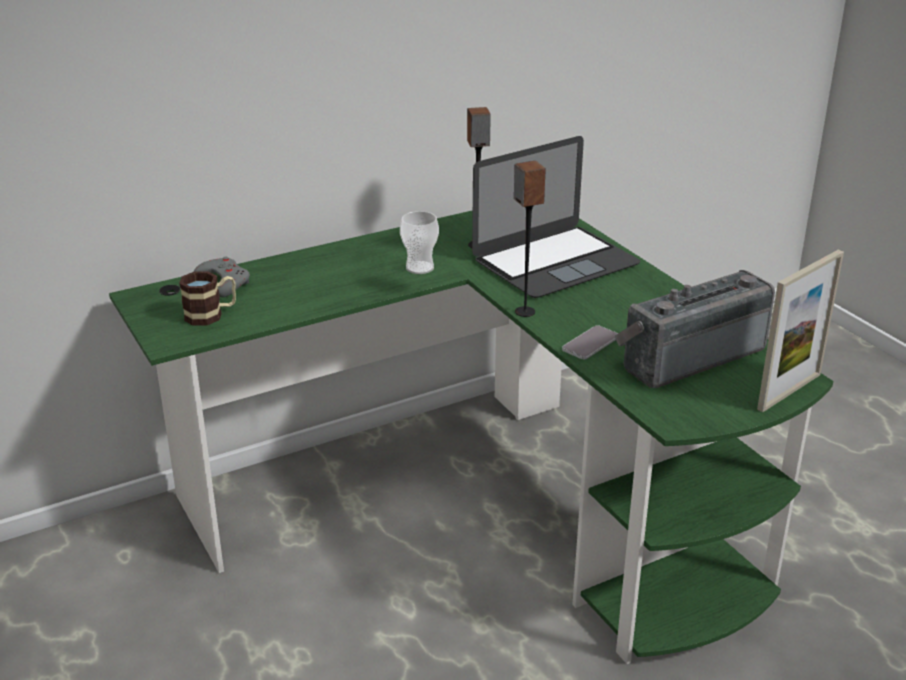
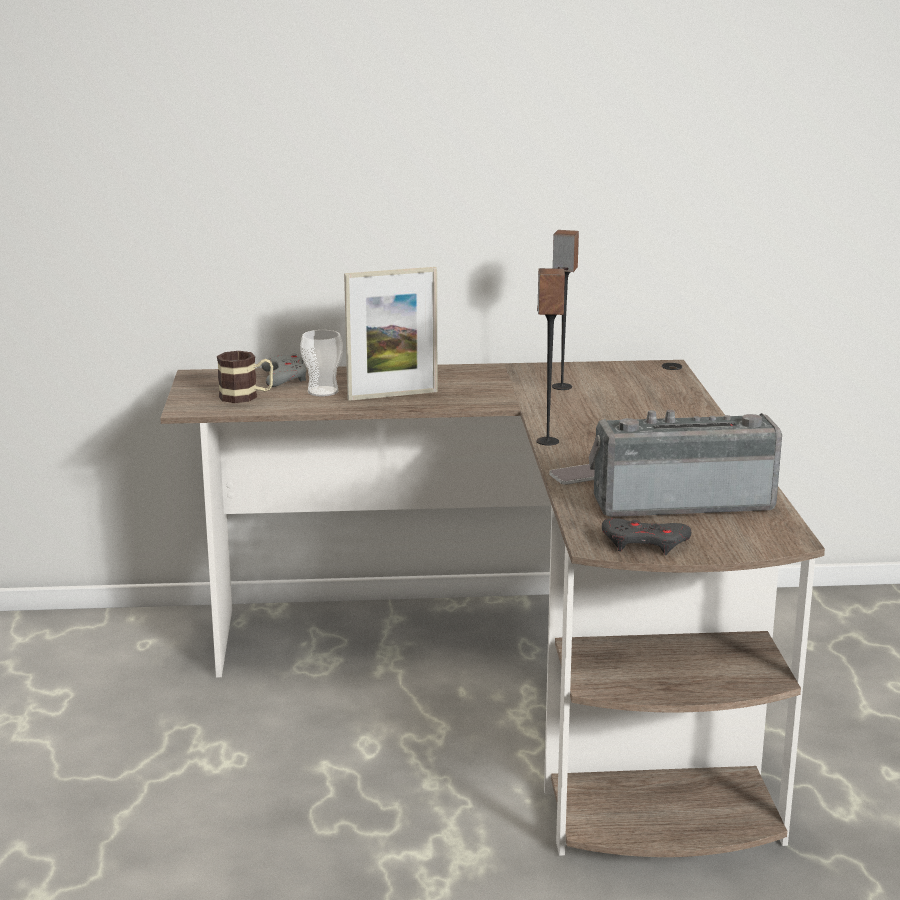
camera: 25 degrees right, 10 degrees down
green desk [109,210,833,664] -> brown desk [160,360,825,857]
cup [400,211,439,274] -> cup moved to [300,330,343,396]
laptop [472,136,640,298] -> none
picture frame [757,250,844,412] -> picture frame moved to [344,267,437,401]
none -> grey game controller [602,518,691,555]

